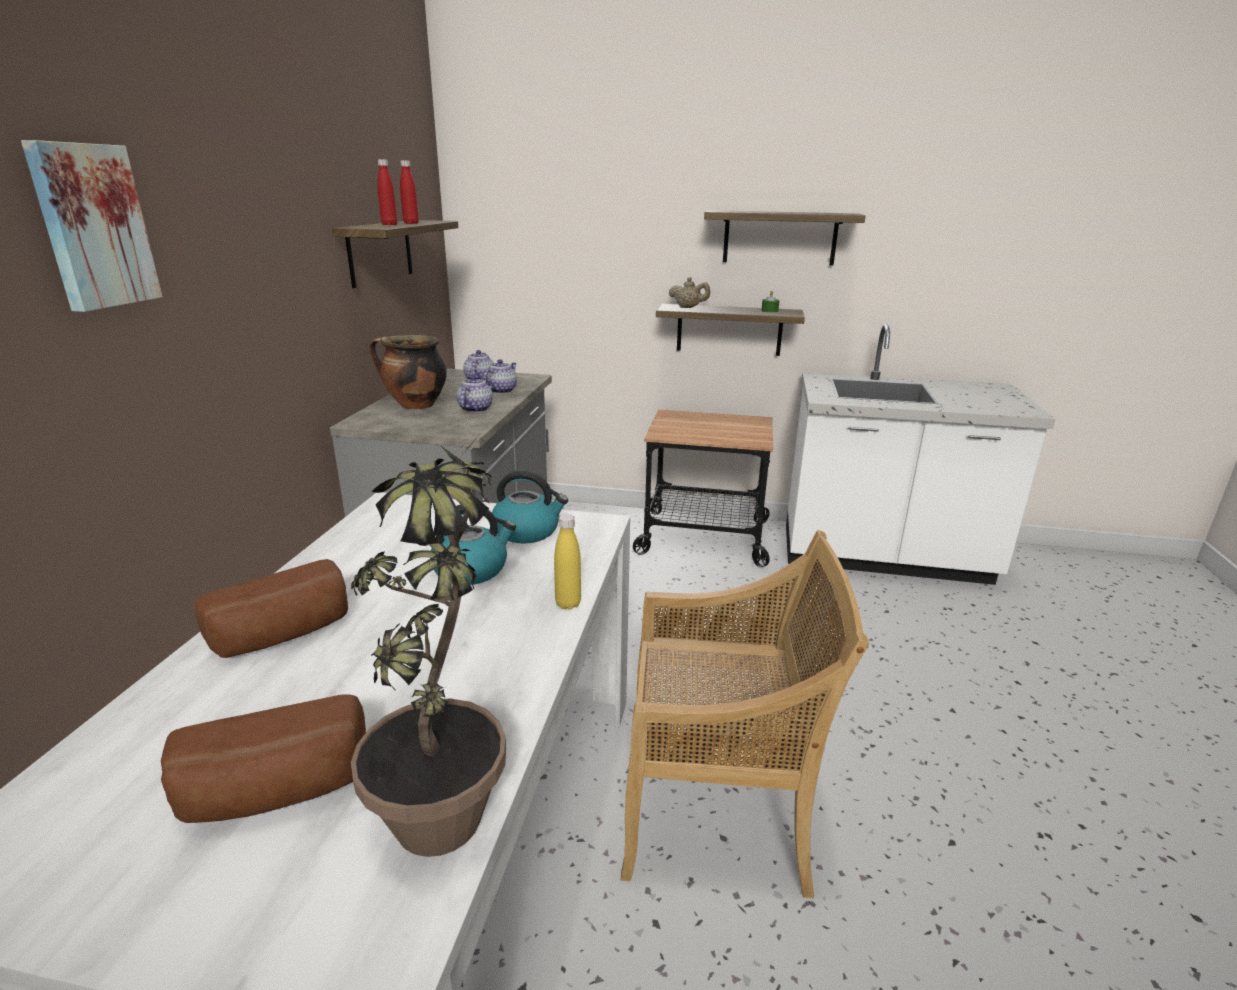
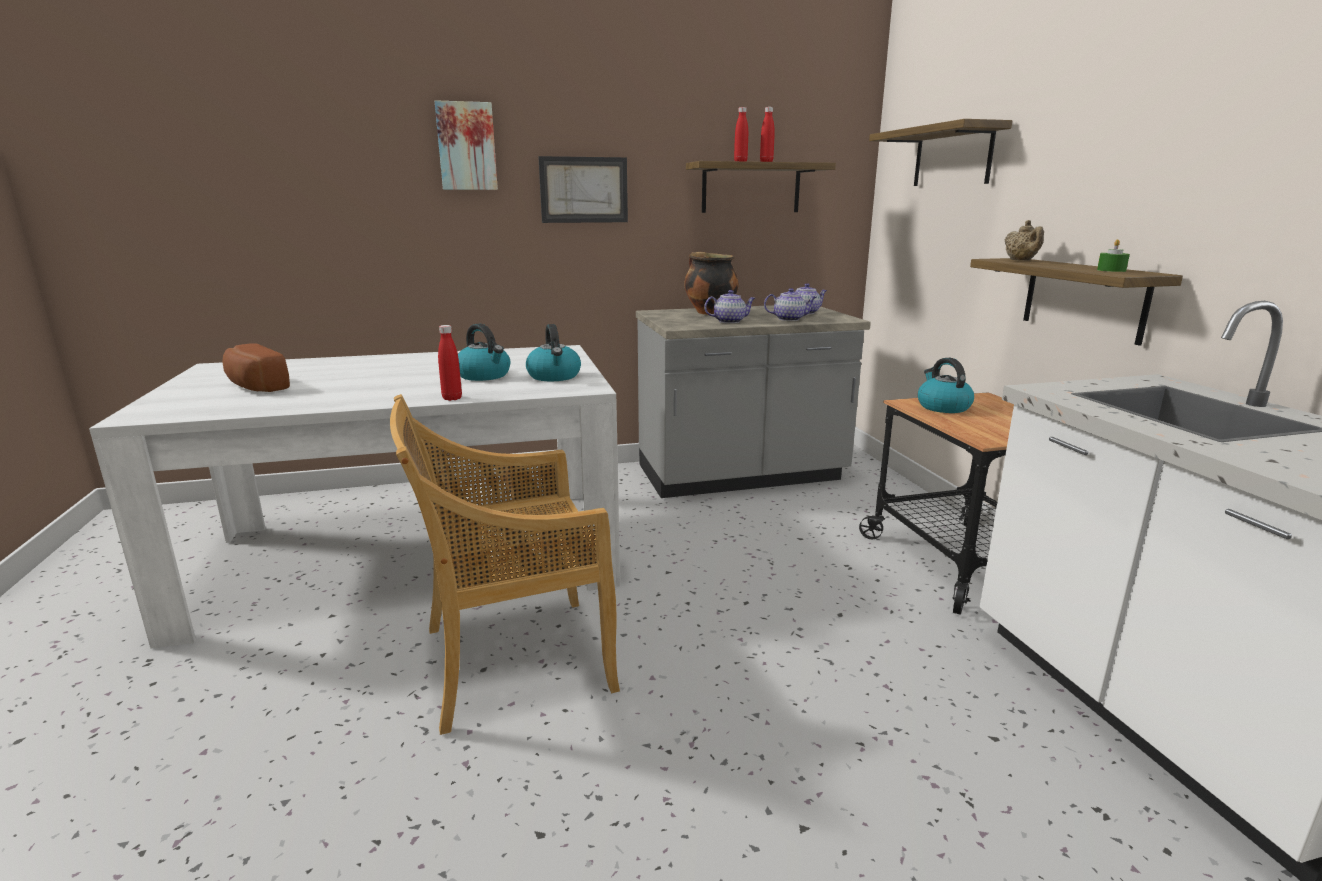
camera: 65 degrees right, 5 degrees down
bread [195,559,348,658] -> none
potted plant [351,431,506,857] -> none
yellow bottle [554,514,581,610] -> red bottle [438,325,462,401]
beige chair [621,530,869,898] -> beige chair turned 90 degrees clockwise [390,394,620,735]
shelf [704,210,866,266] -> shelf moved to [869,119,1012,186]
none -> picture [538,156,628,223]
none -> kettle [918,358,974,413]

